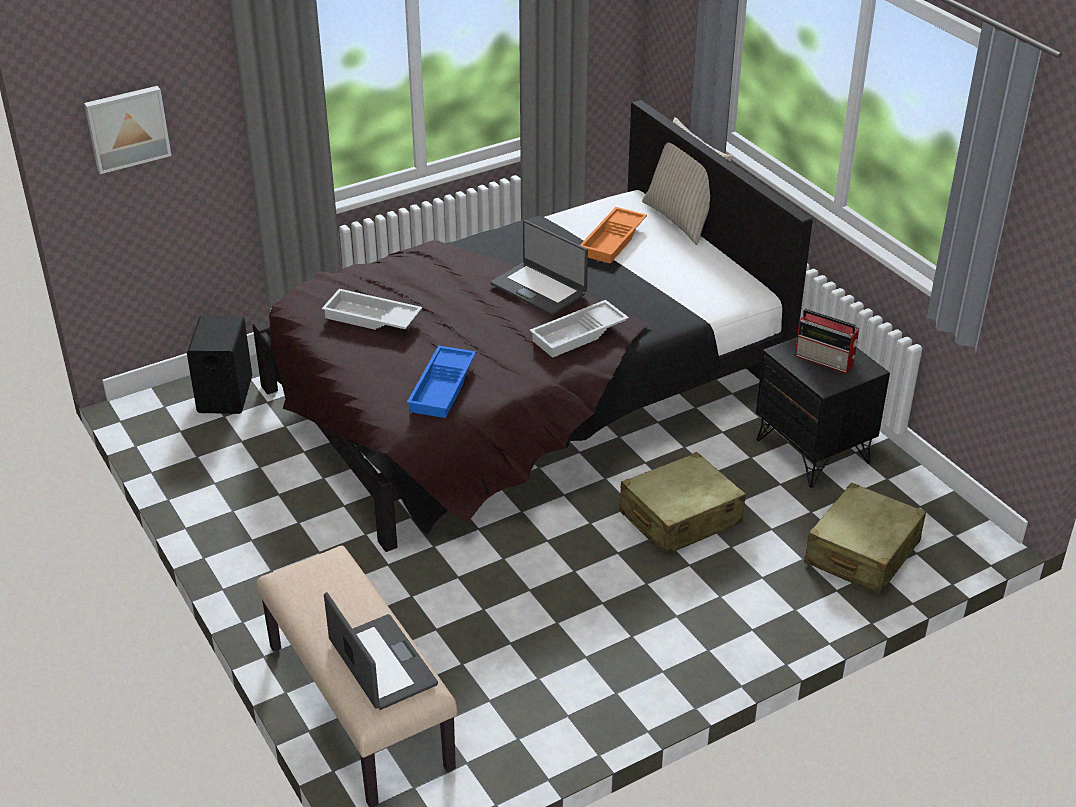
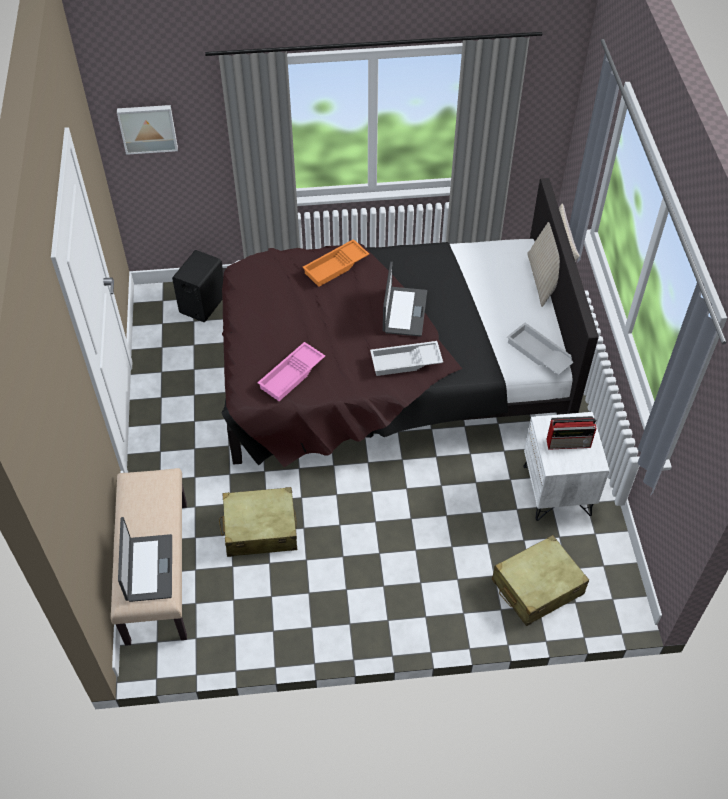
camera: 25 degrees right, 15 degrees up
white tray [322,289,422,330] -> white tray moved to [507,323,573,375]
blue tray [407,346,476,418] -> pink tray [257,342,325,401]
laptop [490,220,588,315] -> laptop turned 150 degrees counterclockwise [383,262,427,337]
orange tray [580,207,647,263] -> orange tray moved to [303,239,369,287]
beige suitcase [619,452,746,556] -> beige suitcase moved to [219,487,297,557]
black nightstand [756,337,890,488] -> white nightstand [523,412,610,521]
radio [795,309,859,374] -> radio turned 60 degrees counterclockwise [546,416,596,450]

